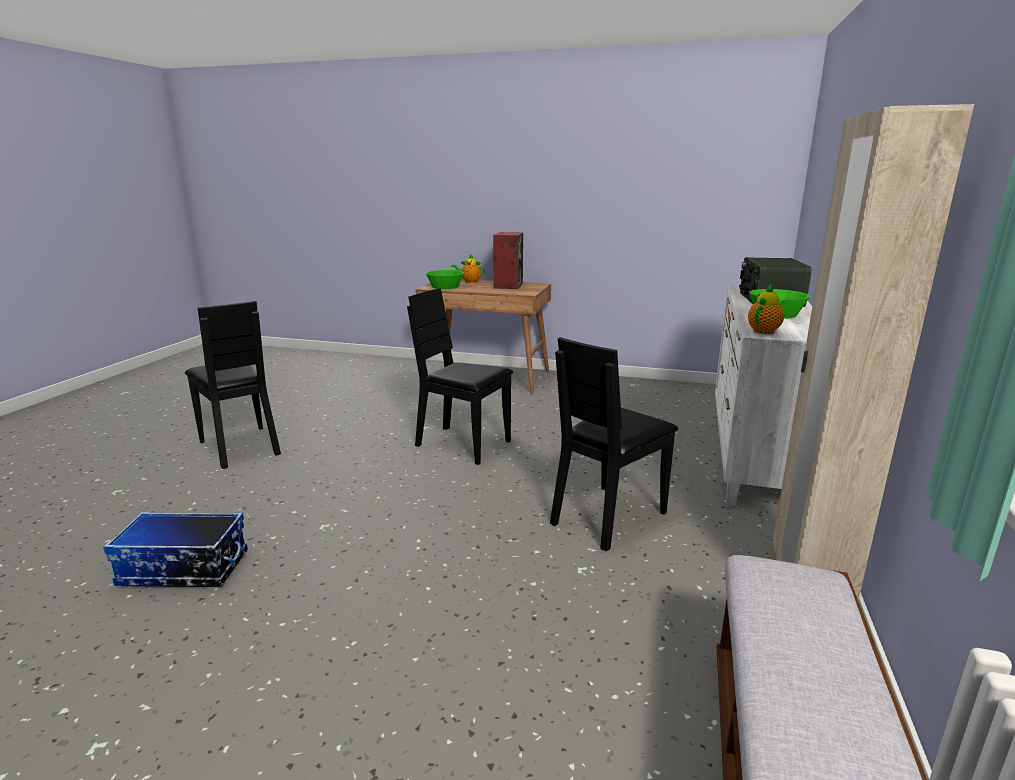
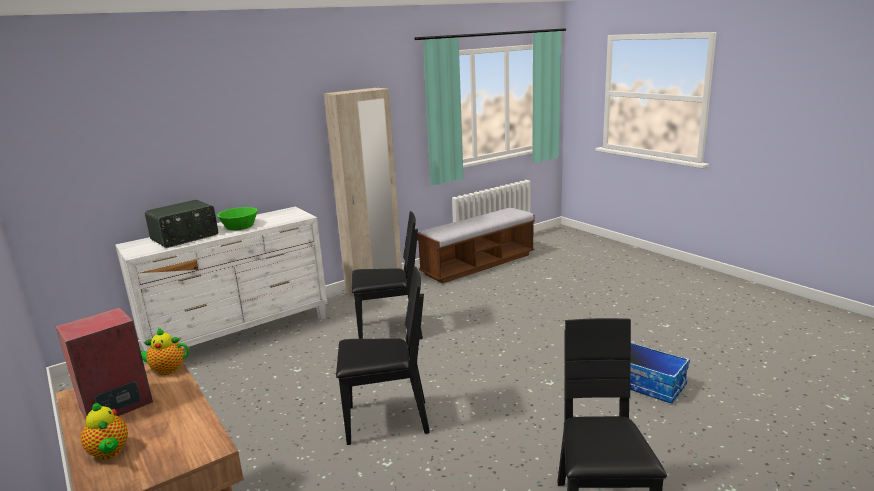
camera: 140 degrees left, 0 degrees up
black chair [407,288,513,465] -> black chair turned 75 degrees counterclockwise [336,267,430,445]
green bowl [426,270,464,289] -> none
teapot [748,285,784,334] -> teapot moved to [140,328,189,375]

